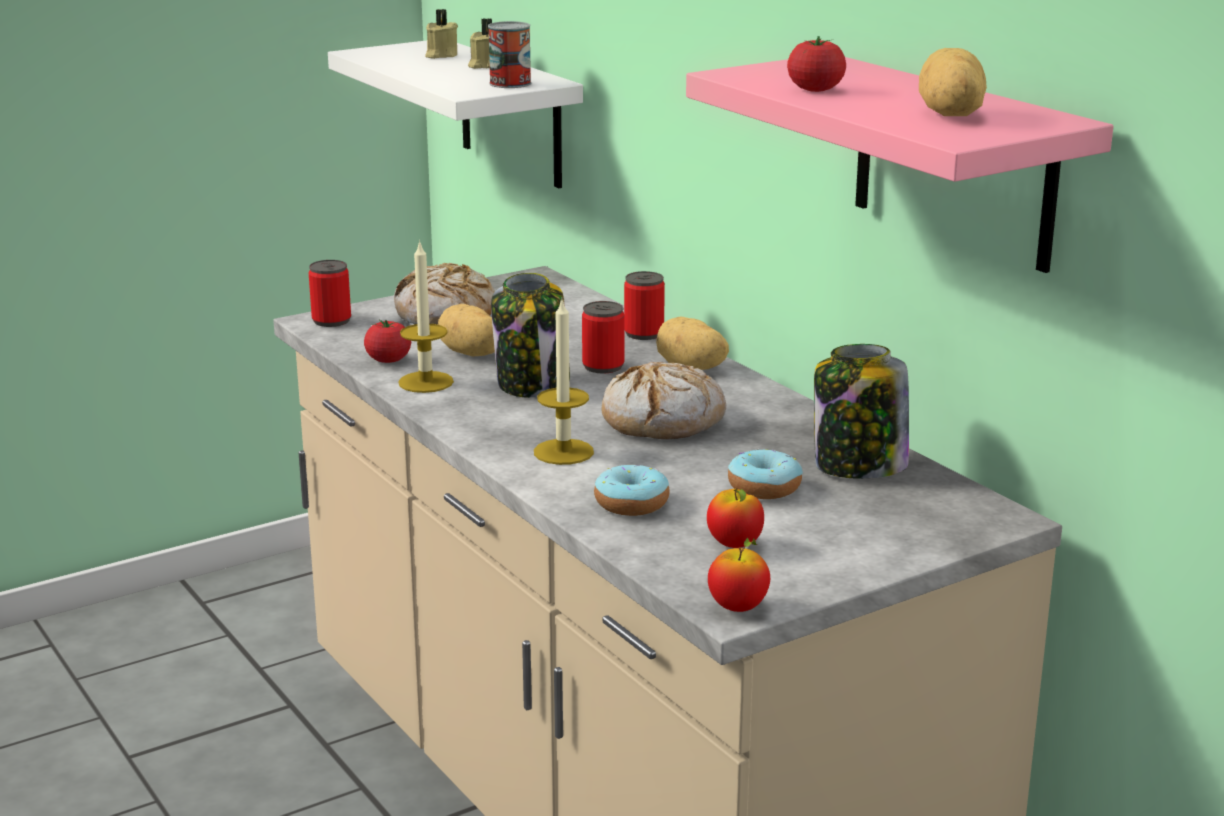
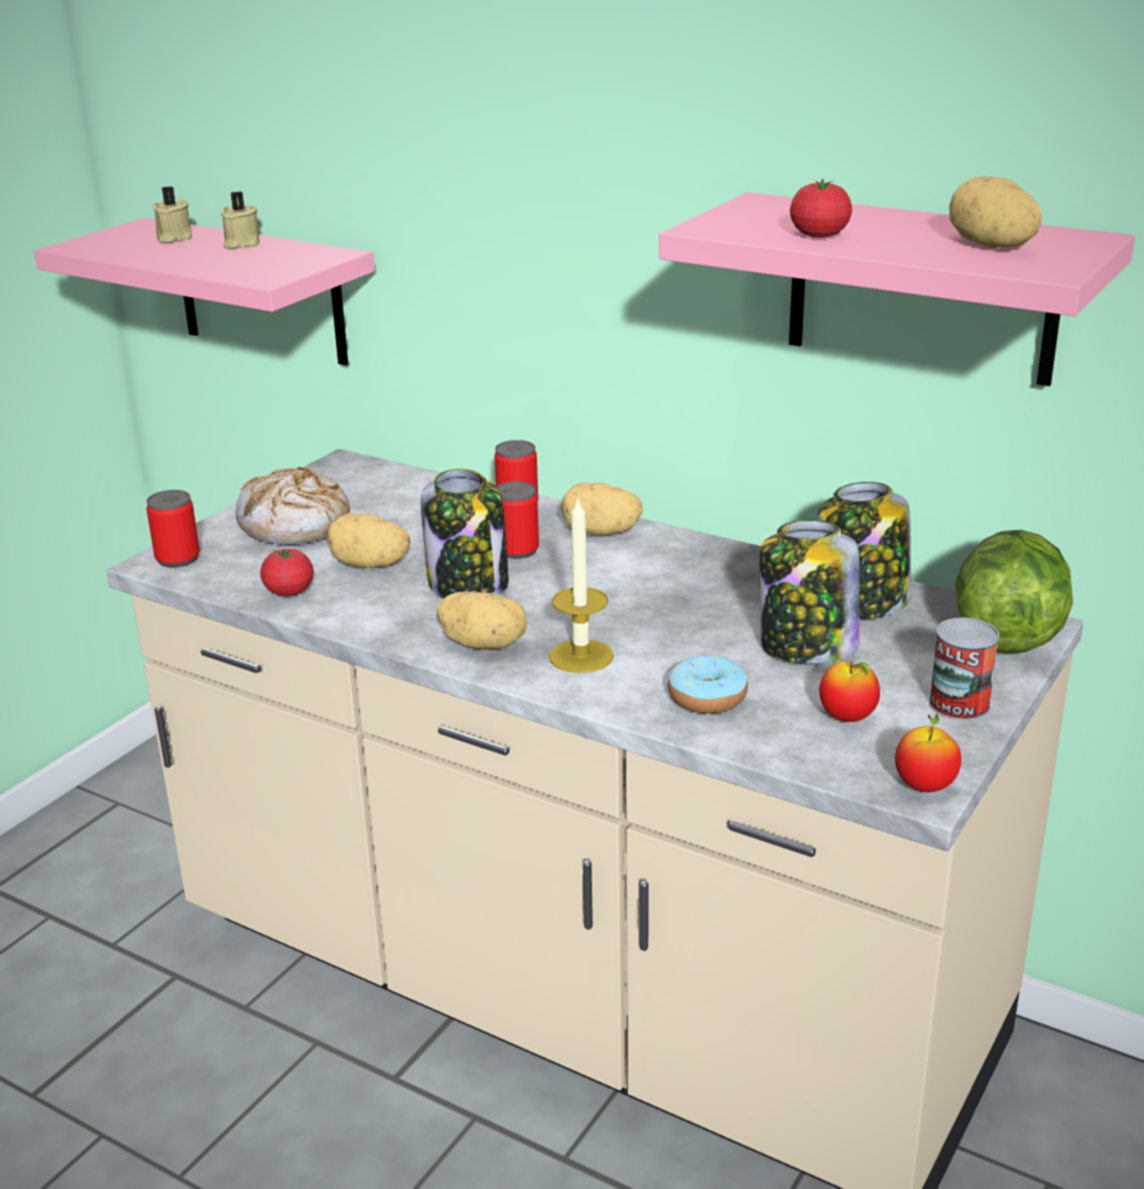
camera: 25 degrees left, 5 degrees up
white shelf [328,40,583,188] -> pink shelf [34,218,375,365]
candle [398,240,454,393] -> none
can [488,21,531,88] -> can moved to [929,618,999,721]
bread [602,362,726,439] -> none
donut [728,448,803,499] -> jar [759,520,860,664]
none -> potato [437,592,528,650]
none -> lettuce [955,530,1073,653]

